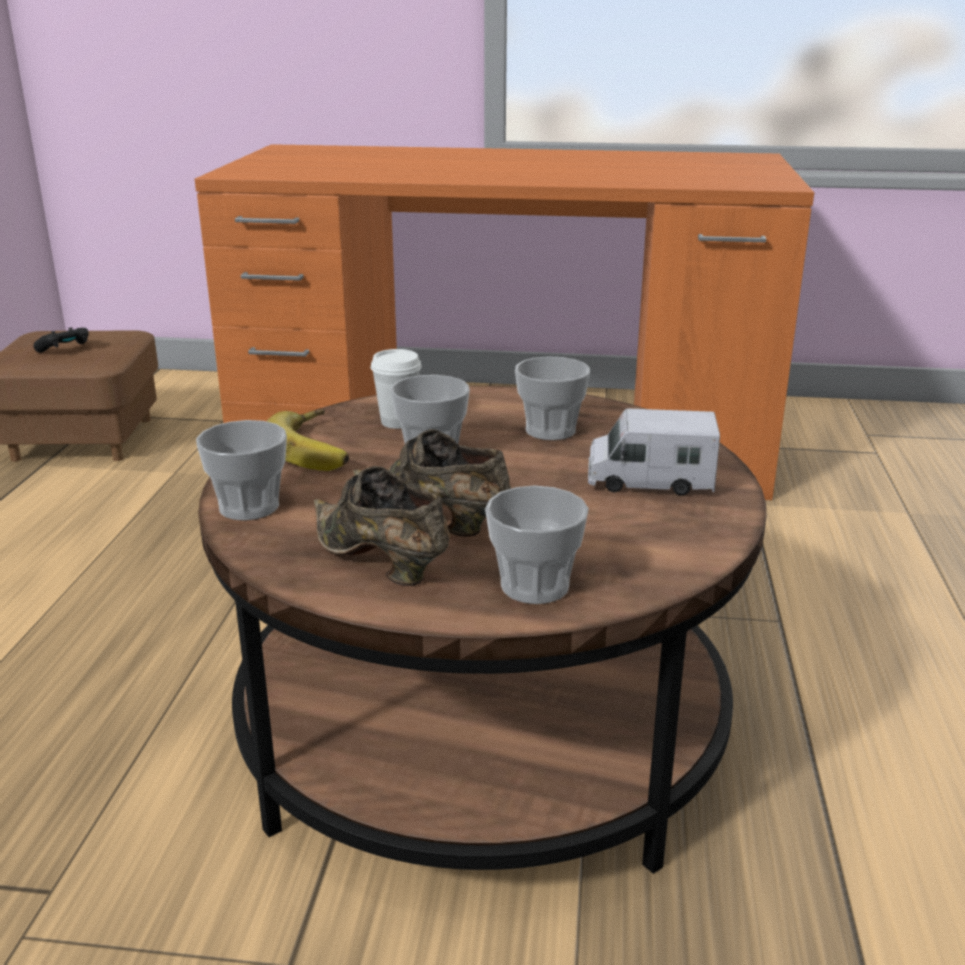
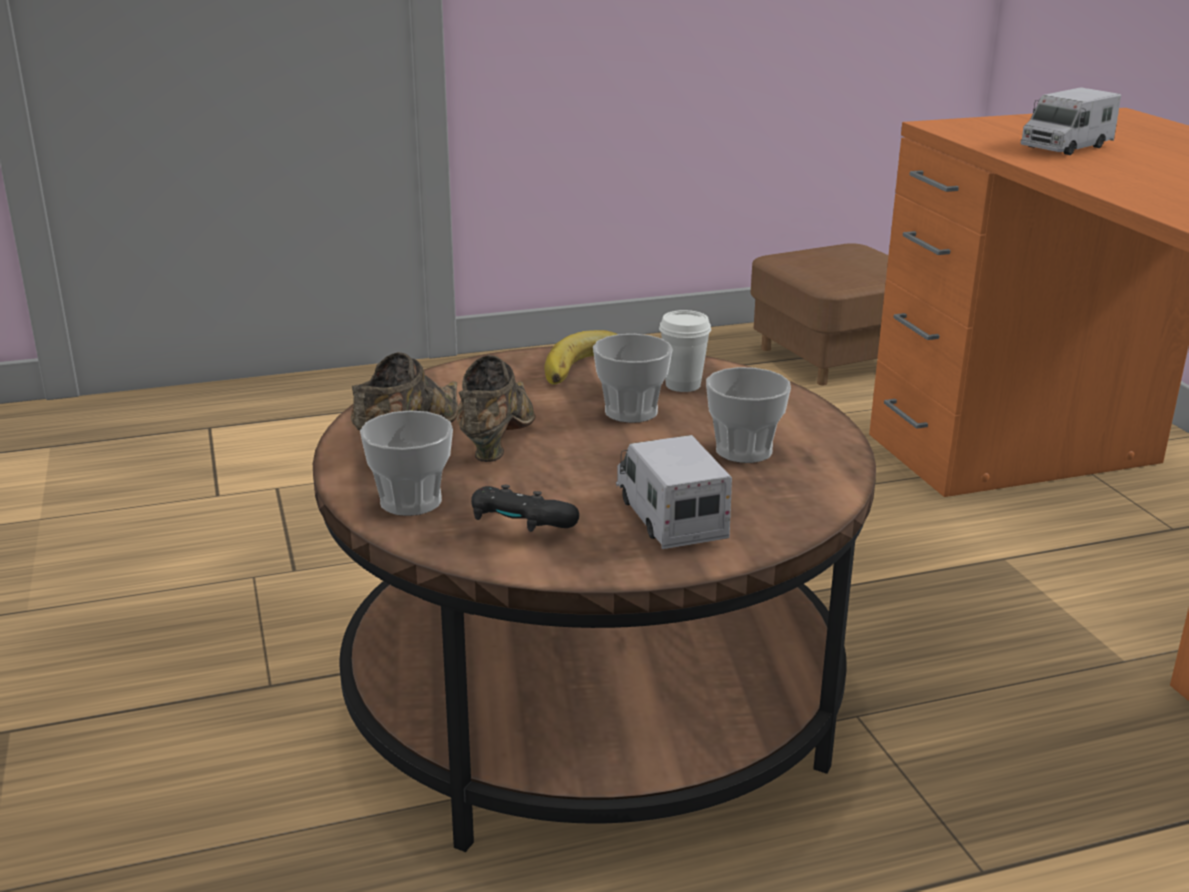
camera: 65 degrees right, 0 degrees up
black game controller [34,327,89,353] -> black game controller moved to [471,485,579,532]
cup [196,420,287,521] -> none
none -> toy truck [1021,88,1121,155]

